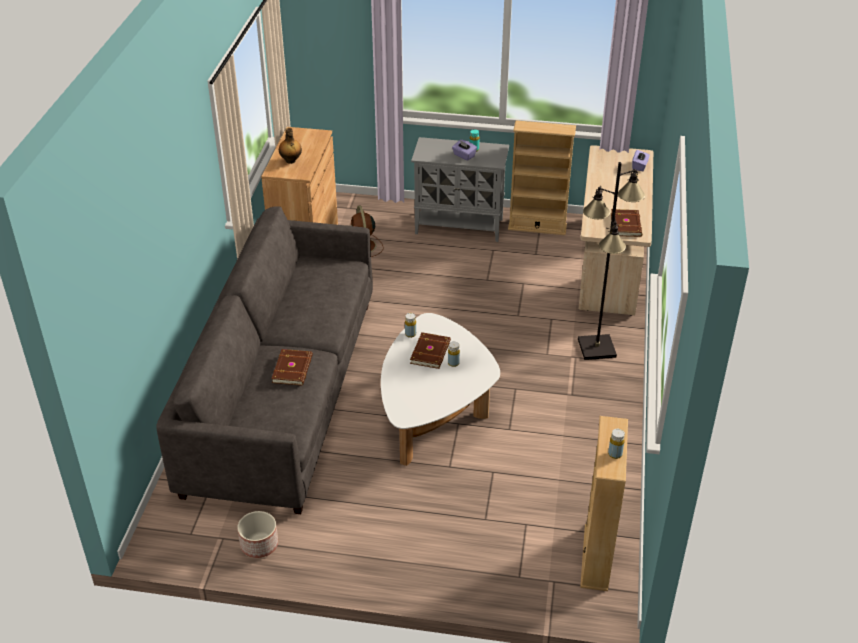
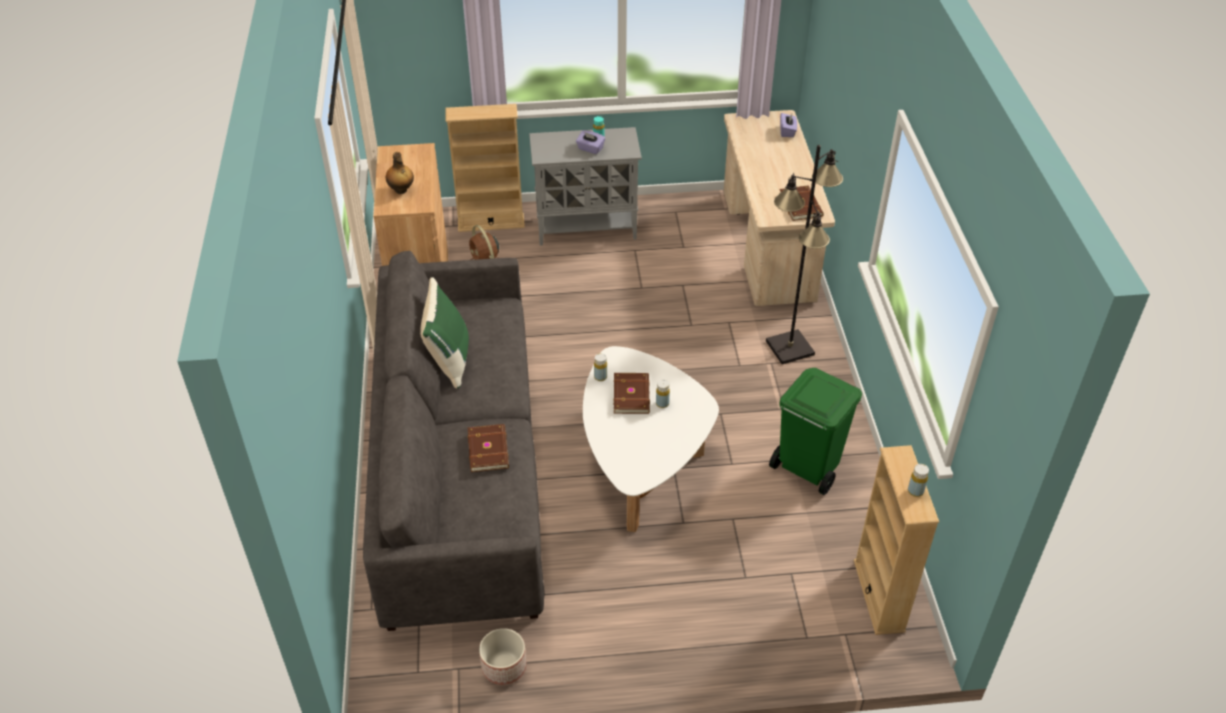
camera: 15 degrees left, 5 degrees up
beige bookcase [508,120,576,235] -> beige bookcase moved to [446,104,525,232]
none -> green pillow [420,277,469,389]
none -> green trash can [769,368,862,495]

